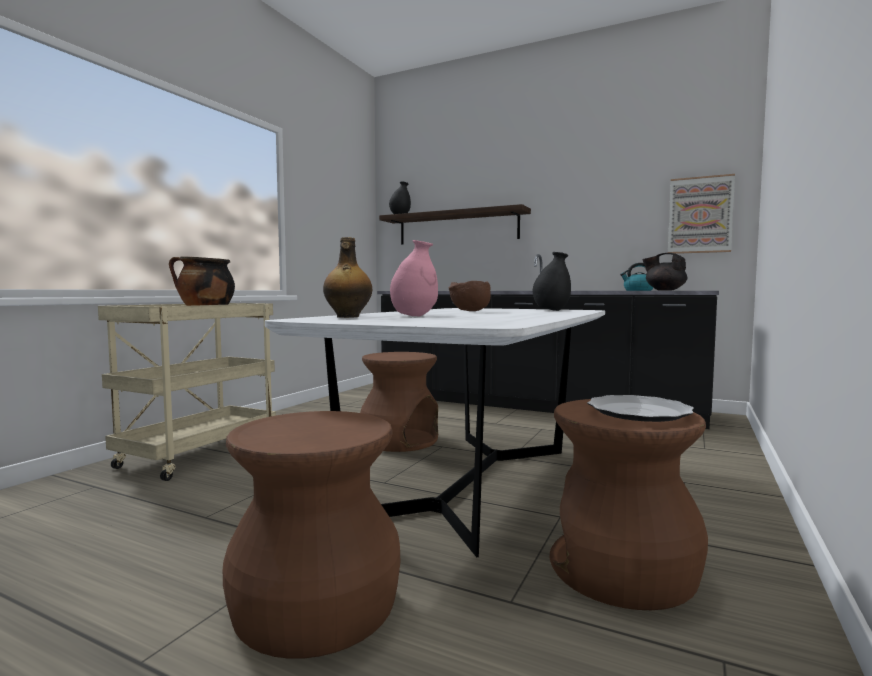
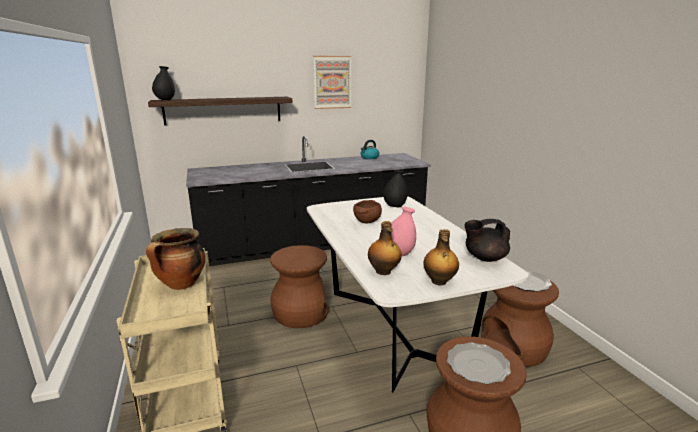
camera: 45 degrees left, 15 degrees up
black teapot [642,253,687,291] -> black teapot moved to [464,219,510,262]
picture [668,174,735,254] -> picture moved to [313,56,351,109]
none -> bottle [423,229,459,286]
none -> plate [447,342,511,384]

